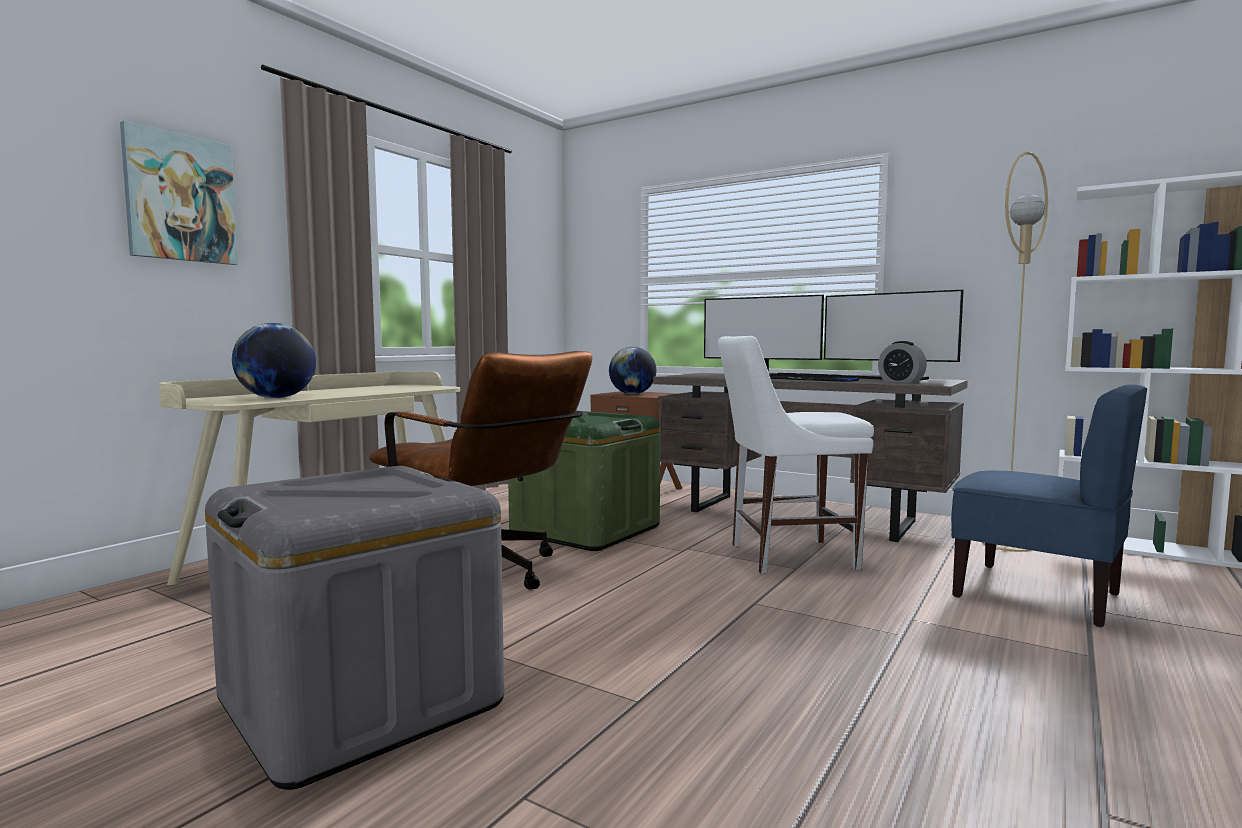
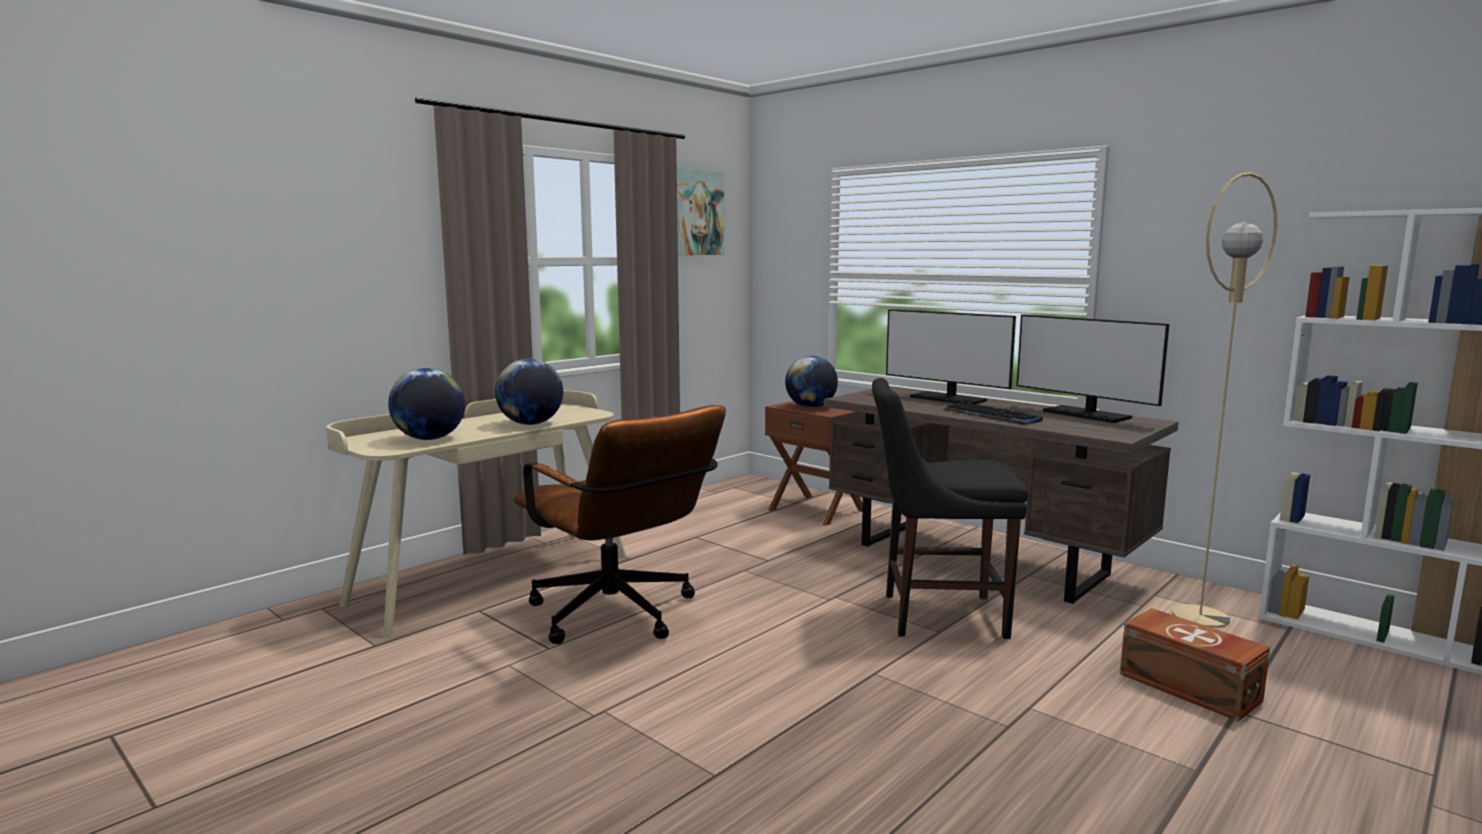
camera: 10 degrees right, 5 degrees up
picture [120,121,238,265] -> picture moved to [677,167,724,255]
grey storage box [205,466,504,790] -> none
green storage box [508,411,660,551] -> none
white chair [718,336,874,574] -> black chair [872,378,1028,639]
alarm clock [878,341,927,383] -> none
blue chair [951,384,1147,627] -> brown storage box [1120,608,1270,721]
none -> globe [495,359,563,425]

